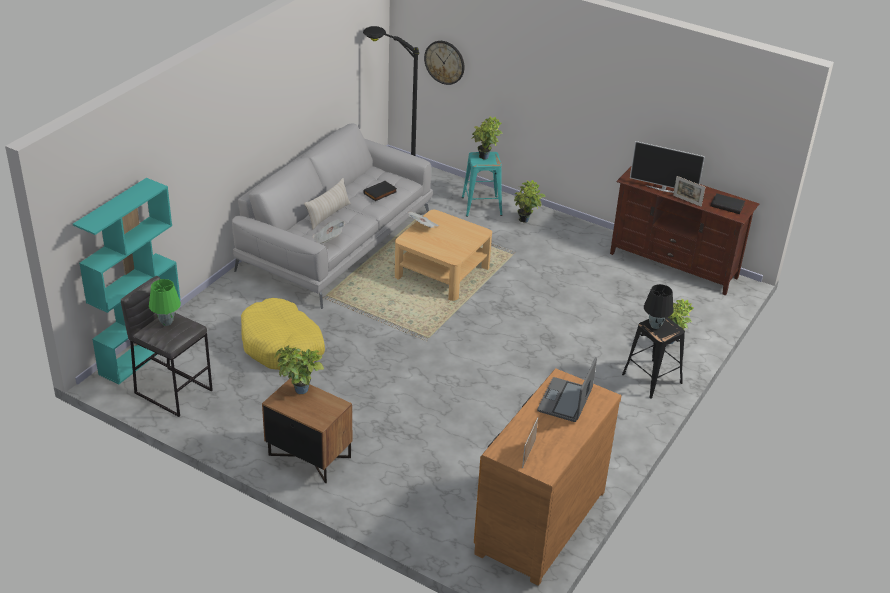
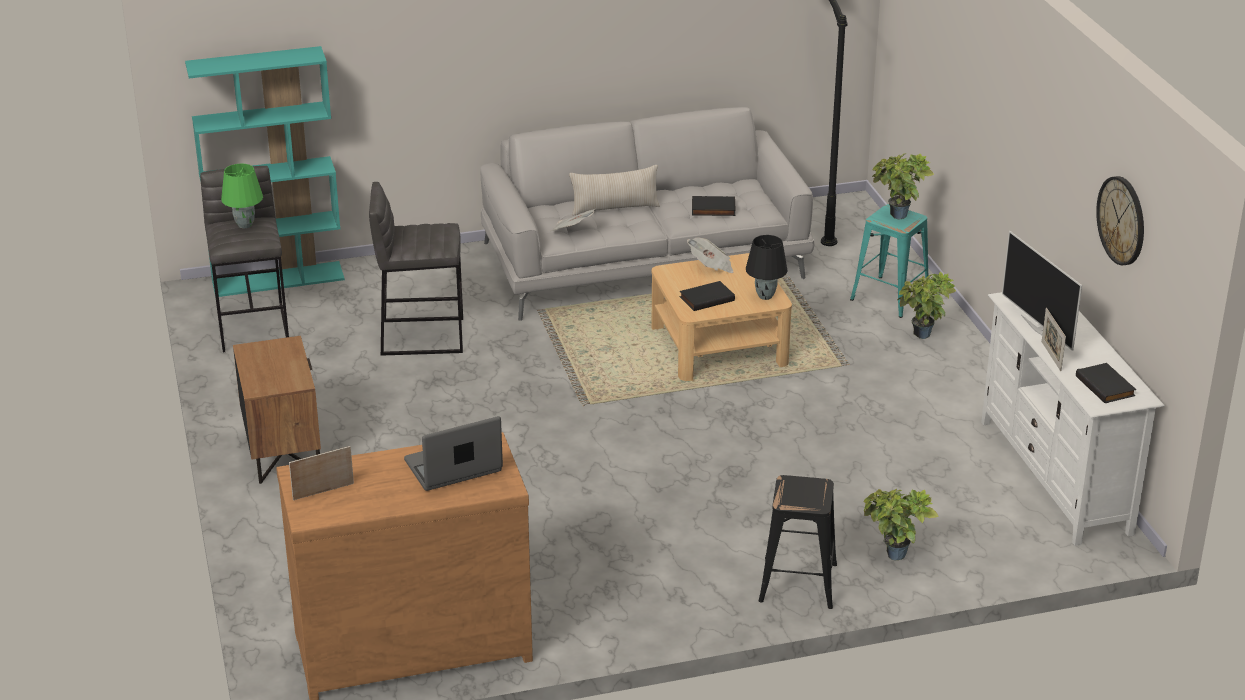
camera: 45 degrees right, 5 degrees down
yellow dog bed [241,298,325,370] -> grey stool [369,182,463,356]
potted plant [274,345,324,394] -> none
wall clock [424,41,464,85] -> wall clock moved to [1096,176,1144,266]
brown tv stand [610,167,759,295] -> white tv stand [981,292,1165,546]
black table lamp [644,284,674,329] -> black table lamp moved to [746,235,788,300]
none -> black book [680,281,735,311]

